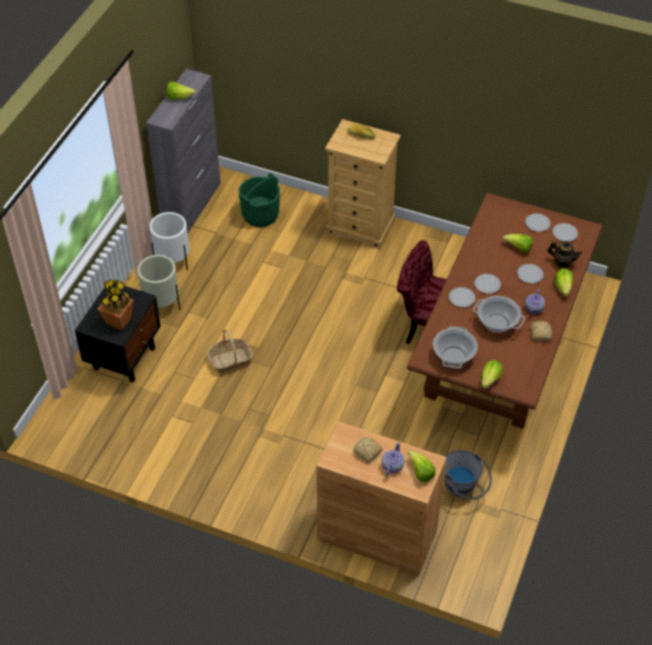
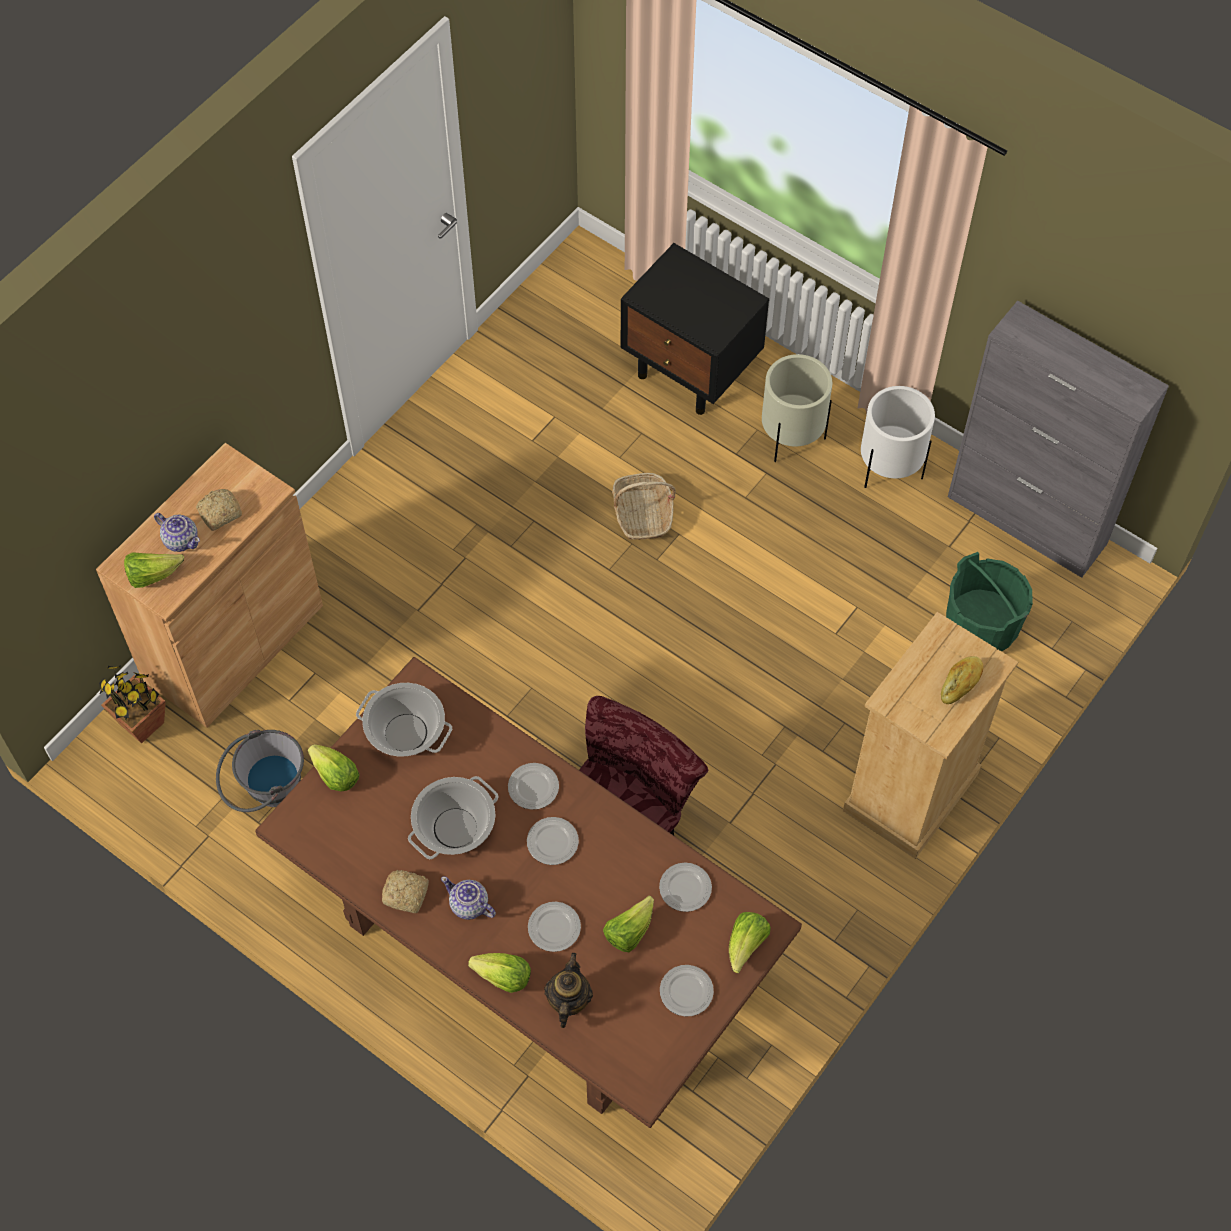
camera: 105 degrees right, 10 degrees up
potted plant [98,279,134,331] -> potted plant moved to [99,665,166,744]
lettuce [166,81,196,100] -> lettuce moved to [729,912,771,973]
teapot [547,241,582,268] -> teapot turned 150 degrees clockwise [544,953,593,1028]
plate [553,223,578,242] -> plate moved to [659,863,712,912]

